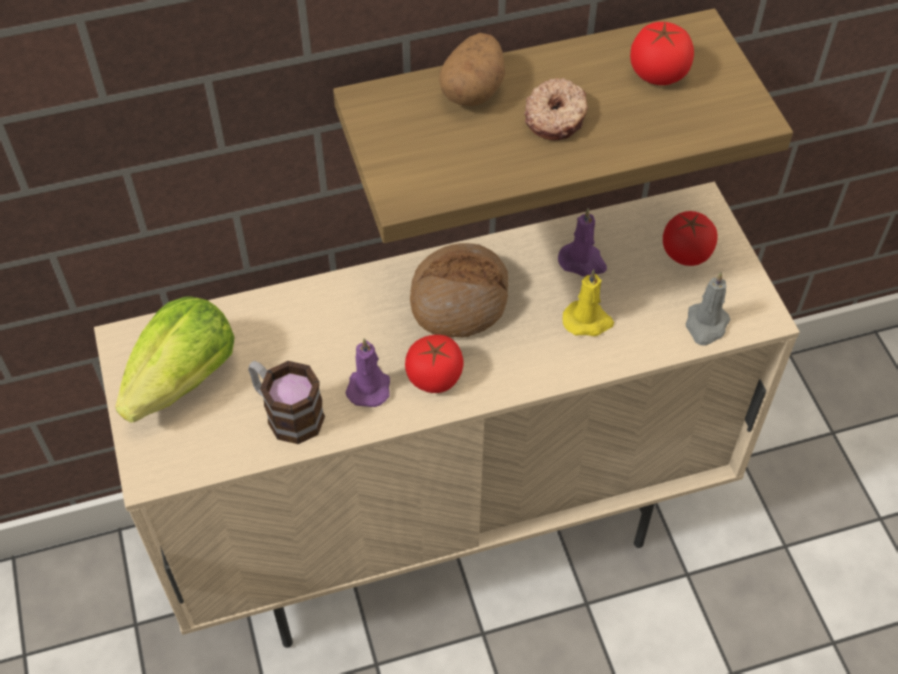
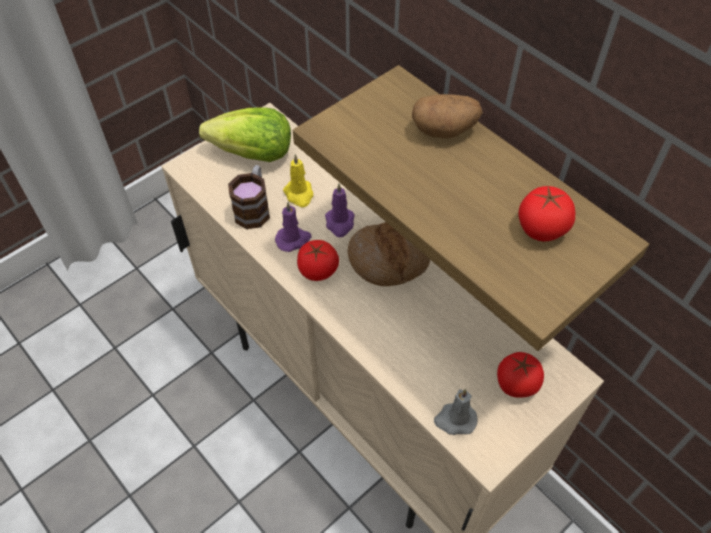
camera: 65 degrees right, 0 degrees up
donut [524,78,588,140] -> none
purple candle [558,208,607,276] -> purple candle moved to [325,184,355,237]
yellow candle [563,269,614,336] -> yellow candle moved to [283,154,313,207]

